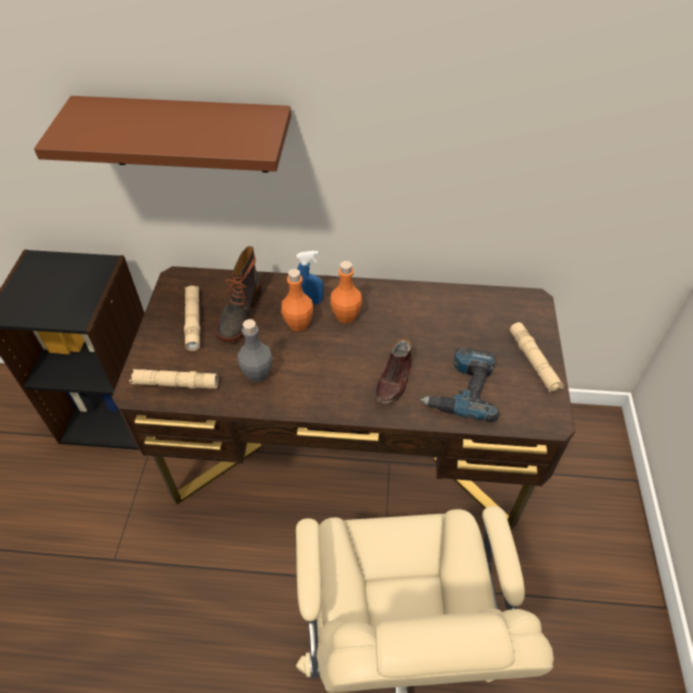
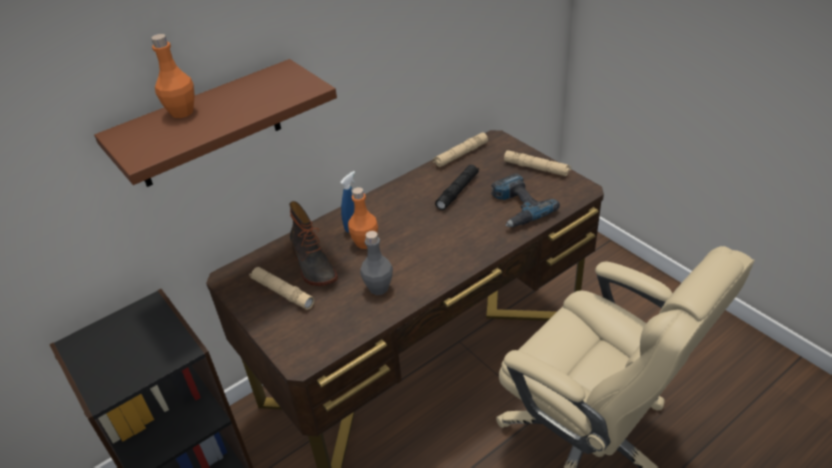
camera: 40 degrees left, 10 degrees down
beige flashlight [129,369,218,389] -> beige flashlight moved to [432,132,488,167]
orange bottle [330,261,362,323] -> orange bottle moved to [151,34,195,118]
brown shoe [375,338,412,404] -> none
none -> black flashlight [435,165,479,210]

